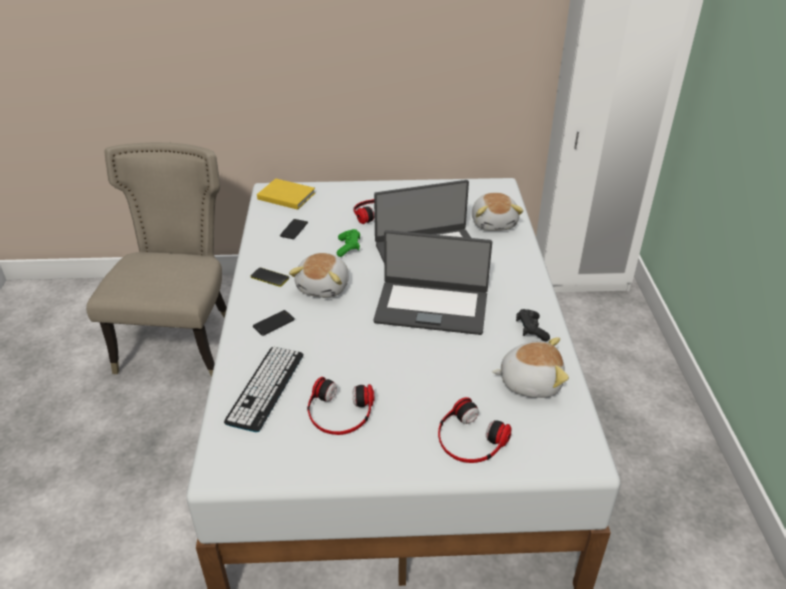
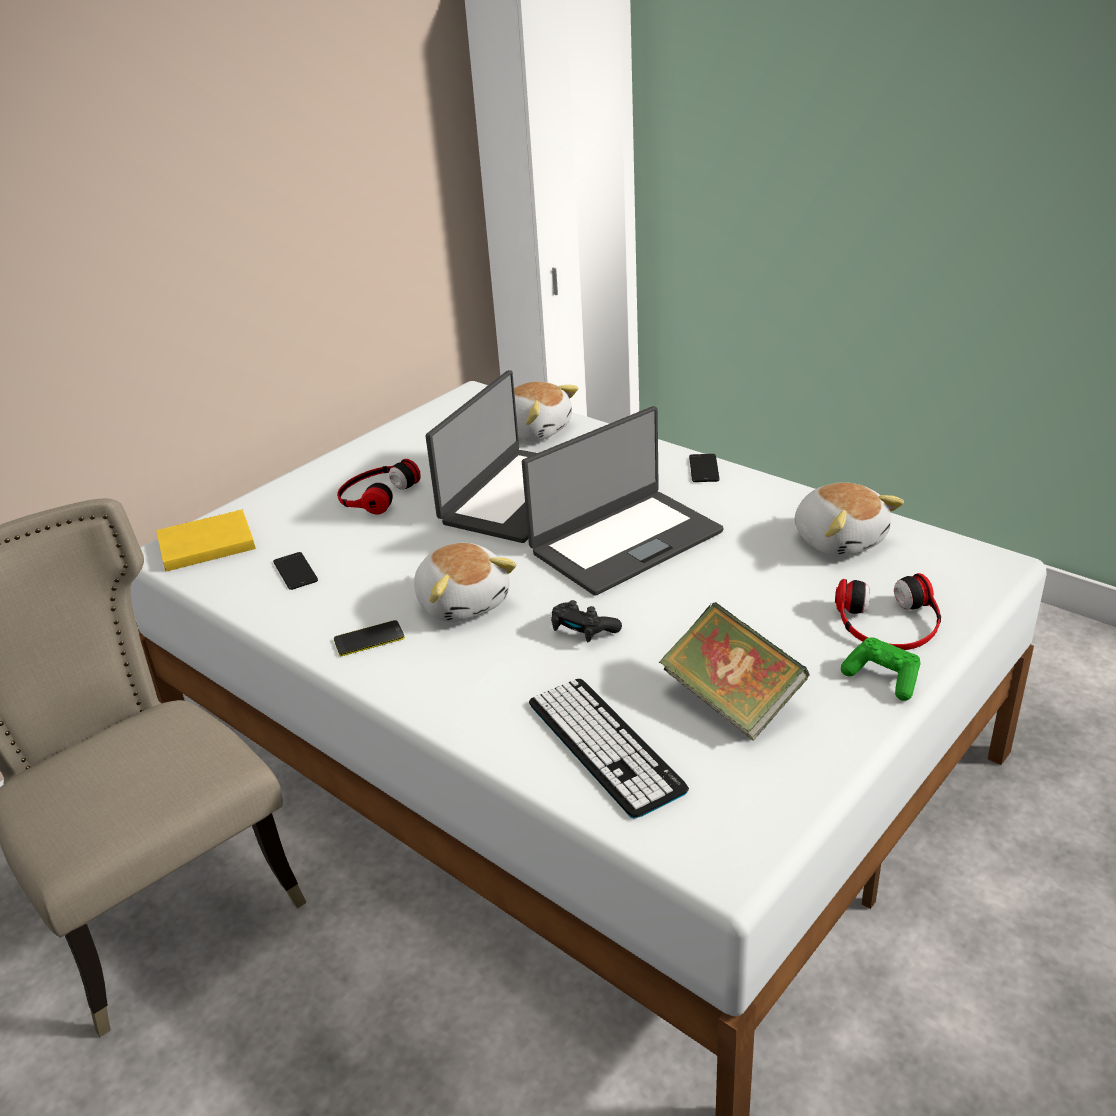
camera: 45 degrees left, 5 degrees down
phone [253,310,295,336] -> phone moved to [689,454,720,482]
headphones [307,377,375,435] -> book [659,602,809,741]
green game controller [337,229,360,257] -> green game controller moved to [841,637,921,701]
plush toy [492,337,569,398] -> plush toy turned 105 degrees clockwise [795,482,904,557]
black game controller [516,309,550,341] -> black game controller moved to [551,600,622,643]

